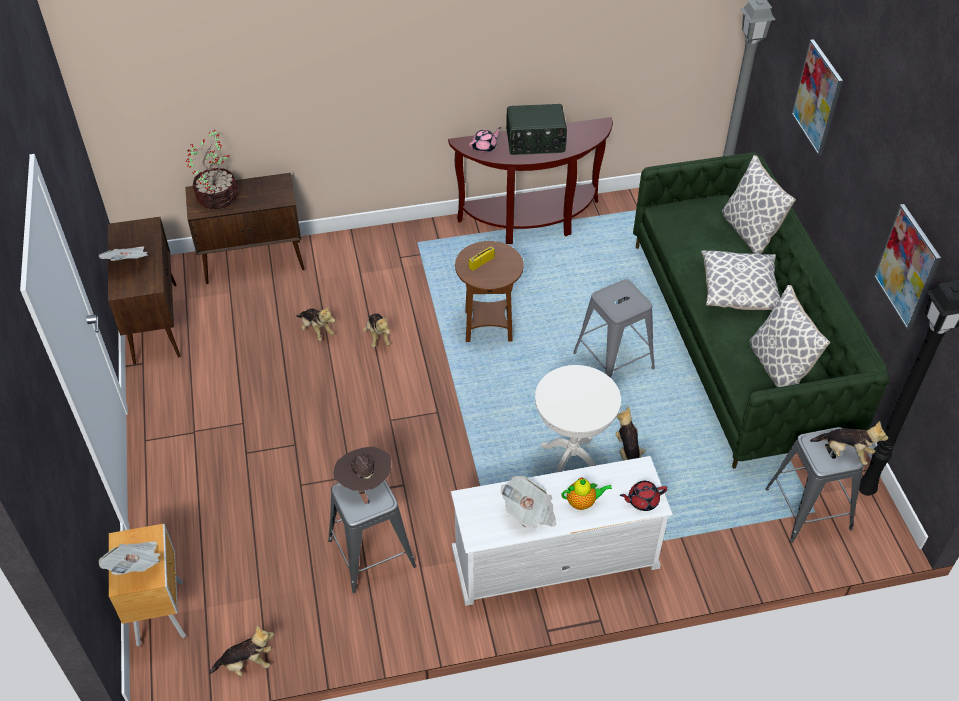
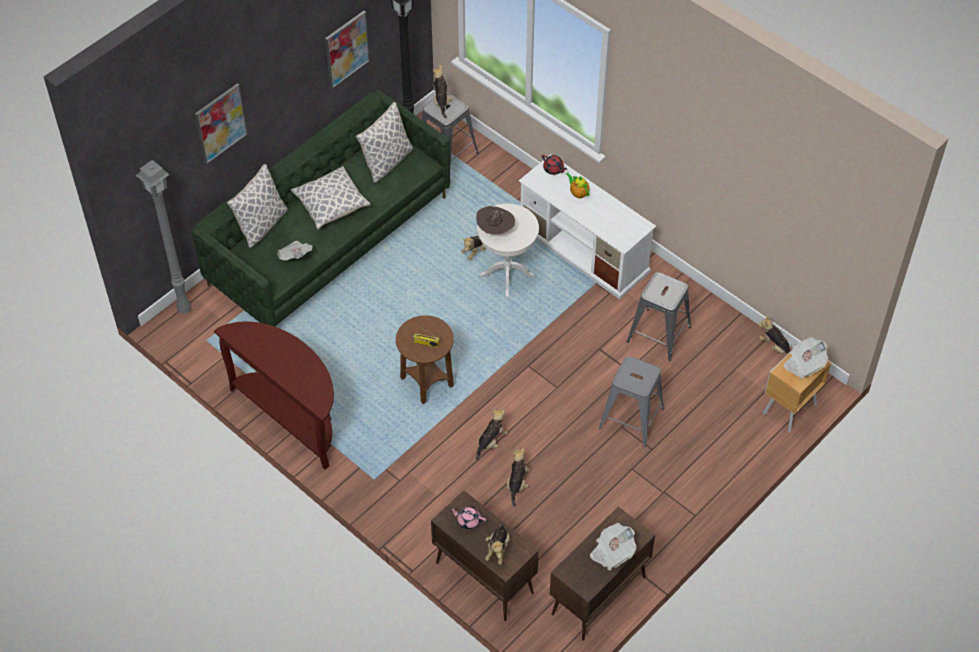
camera: 125 degrees left, 5 degrees up
potted plant [186,130,238,209] -> plush toy [485,524,510,565]
brown hat [334,447,391,491] -> brown hat moved to [476,206,515,234]
pink teapot [469,127,501,153] -> pink teapot moved to [450,506,486,529]
newspaper [501,476,556,528] -> newspaper moved to [277,241,313,260]
radio [506,104,567,155] -> none
grey stool [573,279,655,378] -> grey stool moved to [599,356,664,447]

